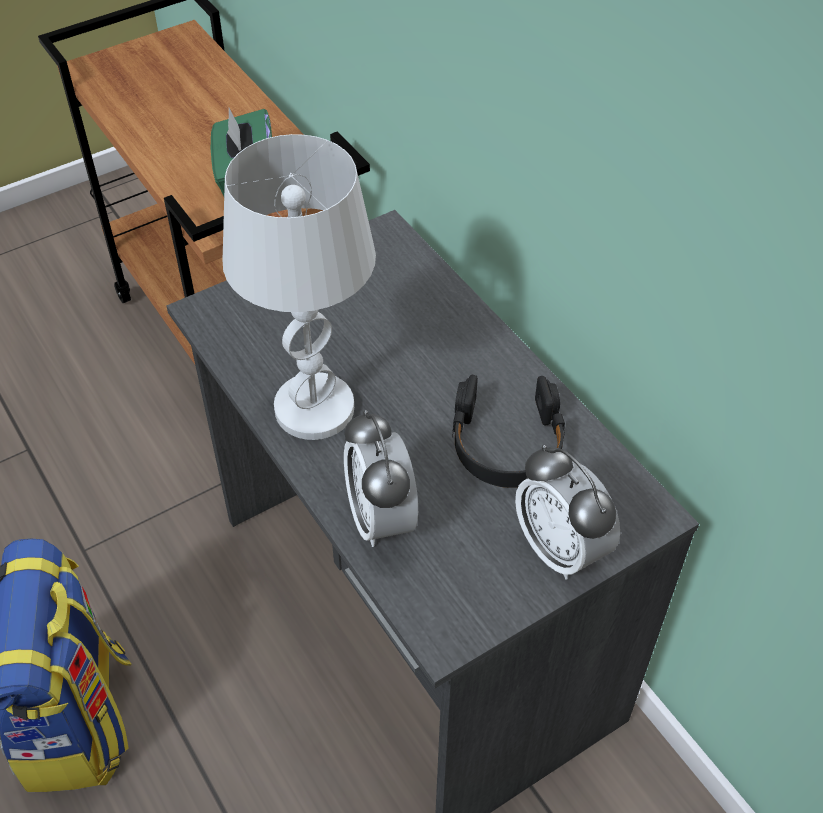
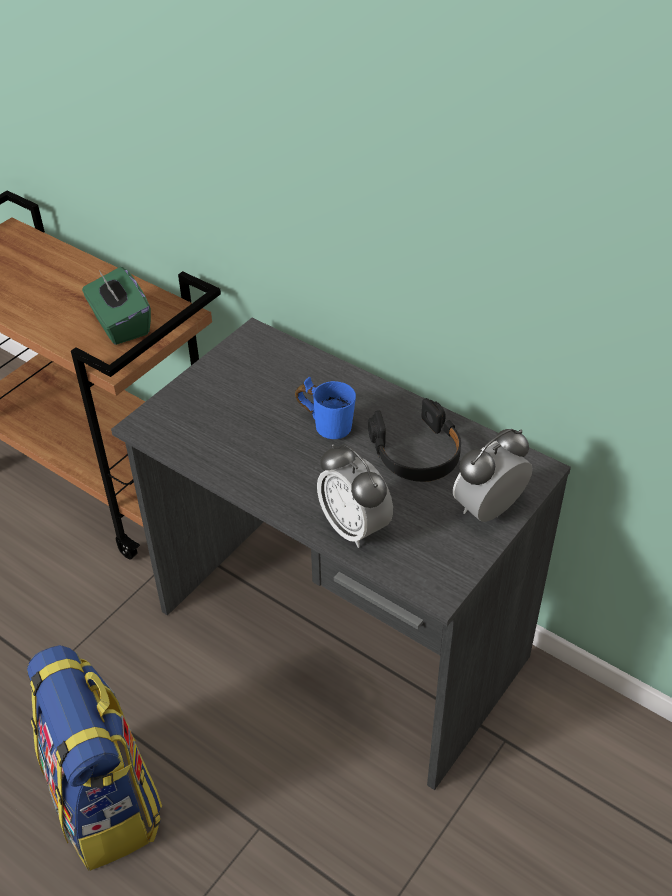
camera: 20 degrees left, 5 degrees down
white table lamp [222,134,376,440] -> none
alarm clock [515,445,620,580] -> alarm clock turned 105 degrees clockwise [453,429,533,522]
none -> blue mug [295,377,356,439]

